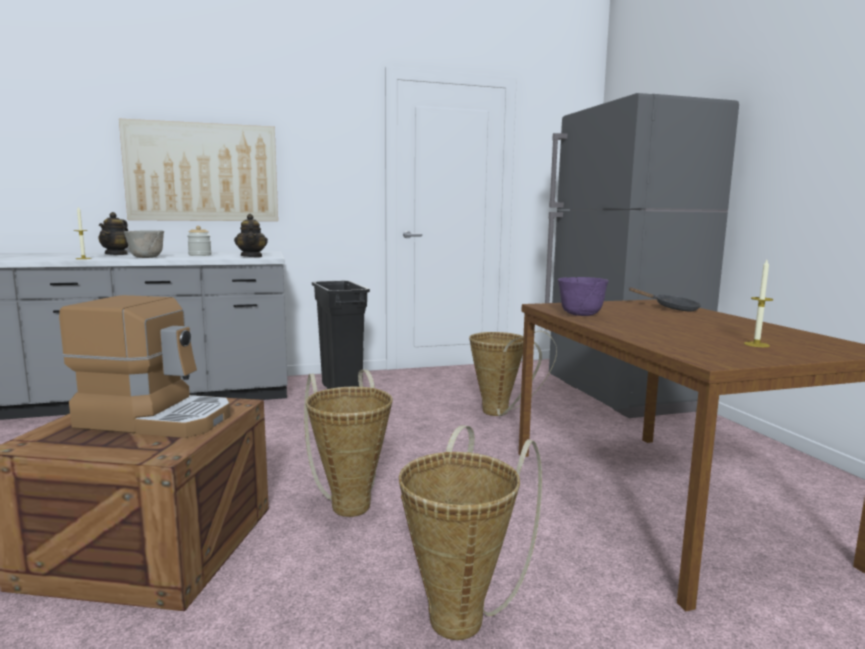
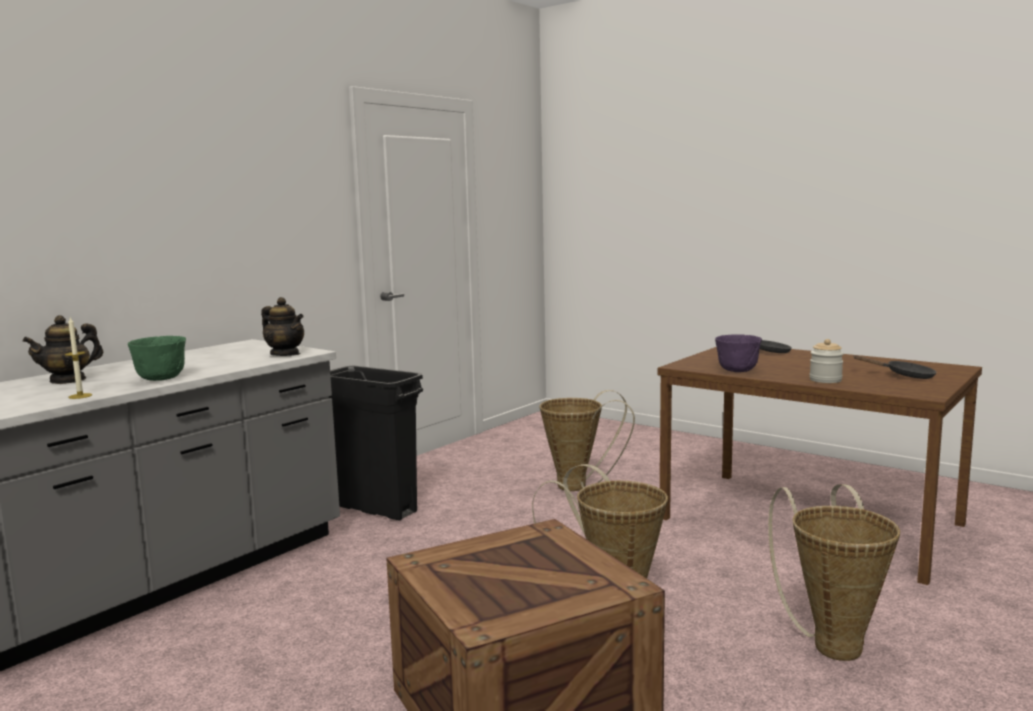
camera: 35 degrees left, 0 degrees up
coffee machine [59,295,231,438] -> none
teapot [98,212,128,255] -> teapot turned 75 degrees clockwise [22,315,103,384]
picture [119,119,278,221] -> none
grey bowl [124,230,164,258] -> green bowl [128,336,186,381]
jar [187,226,212,256] -> jar moved to [810,339,844,383]
grey fridge [545,93,739,418] -> none
candle [744,260,773,347] -> black frying pan [854,355,937,379]

